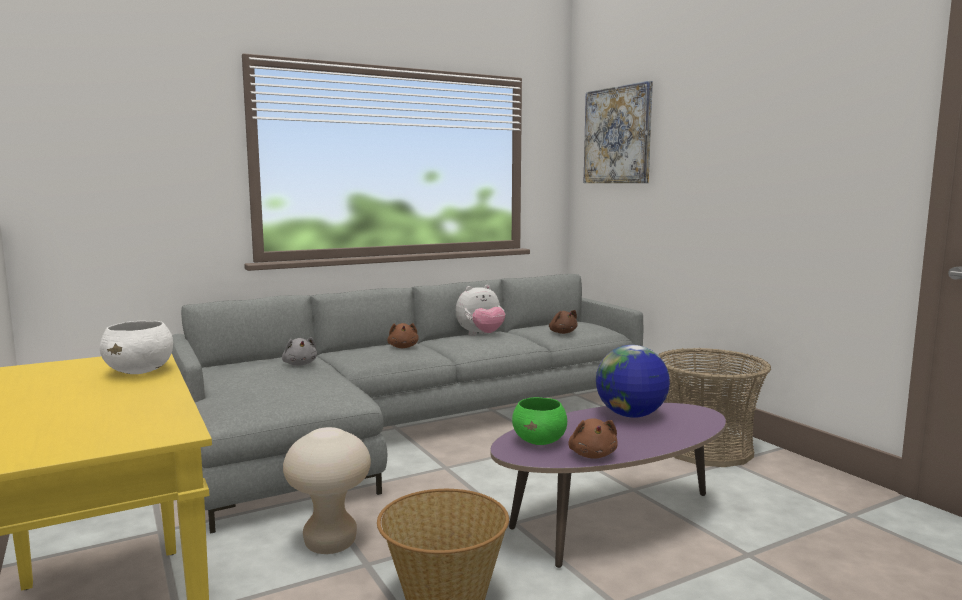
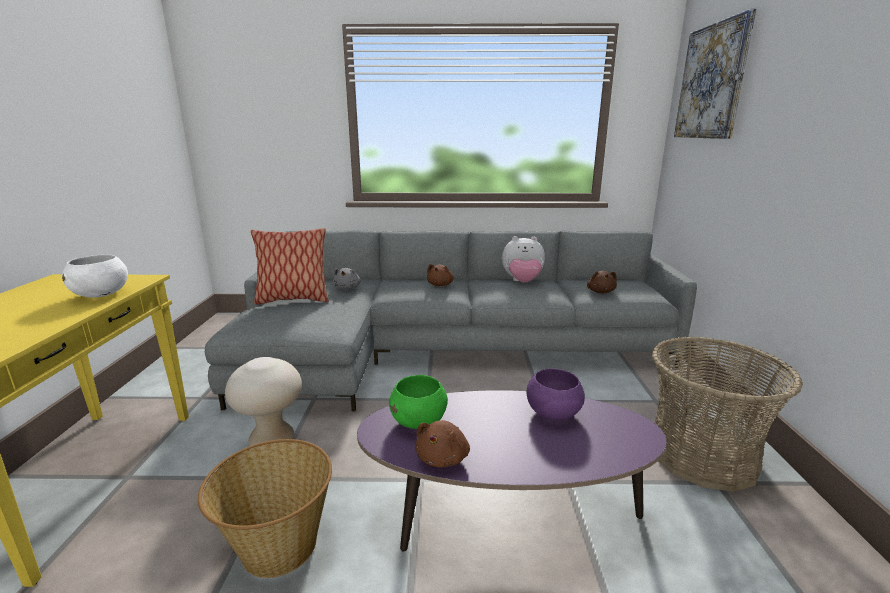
camera: 30 degrees right, 10 degrees up
globe [596,345,670,418] -> purple bowl [527,368,585,420]
none -> pillow [251,228,329,304]

